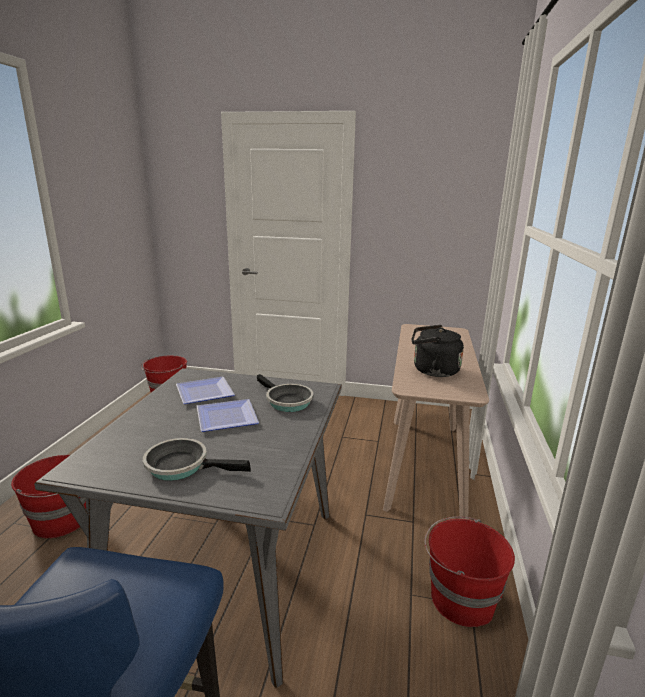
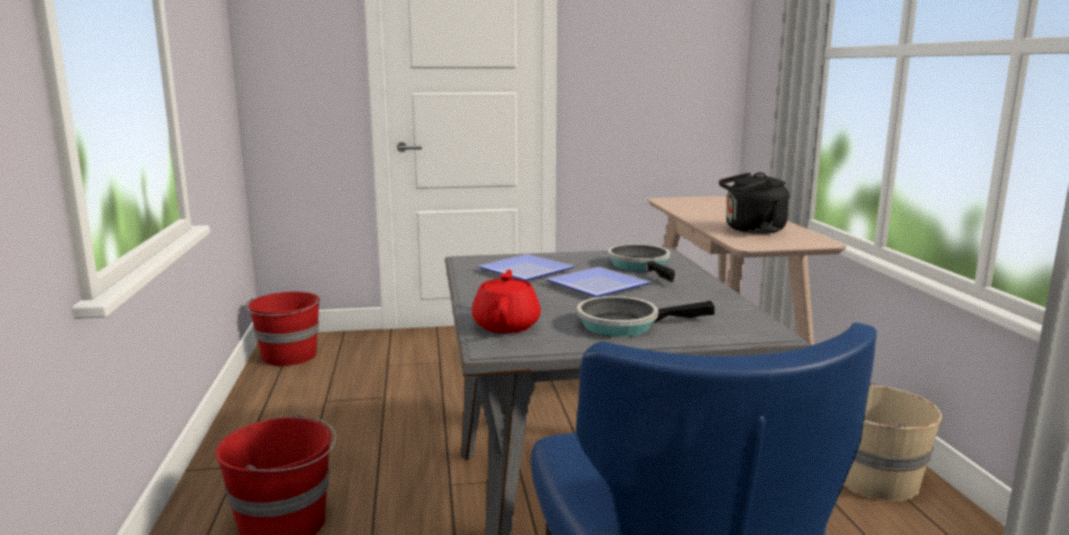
camera: 20 degrees left, 5 degrees down
frying pan [257,374,314,412] -> frying pan turned 135 degrees counterclockwise [608,244,675,282]
red bucket [425,517,515,627] -> beige bucket [844,382,942,502]
none -> red teapot [472,270,541,333]

